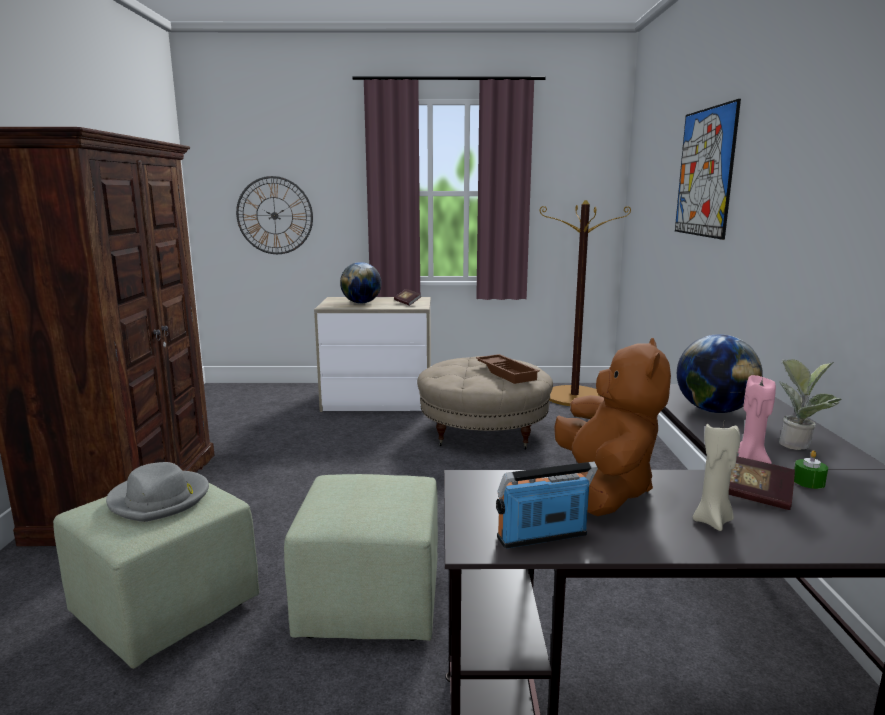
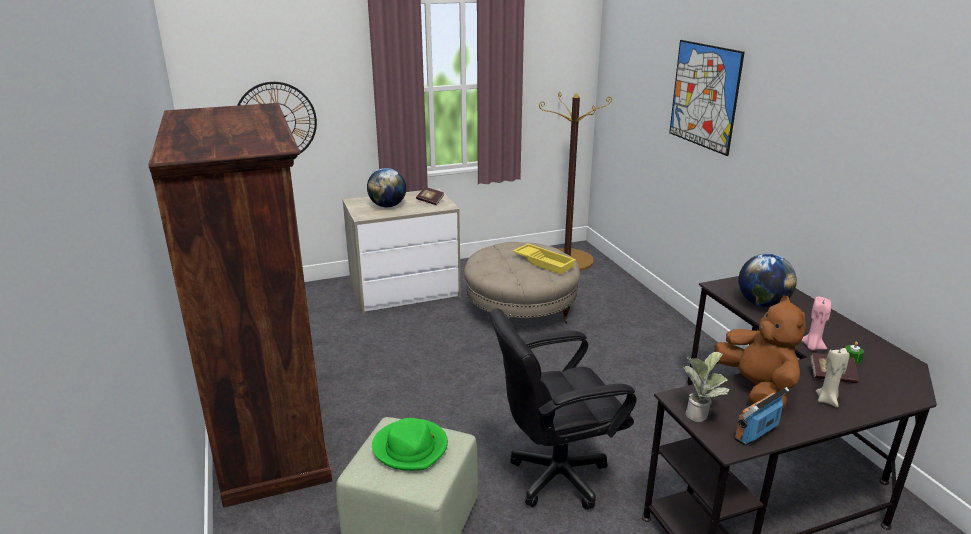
camera: 20 degrees left, 10 degrees up
grey hat [106,462,209,522] -> green hat [372,418,448,471]
green ottoman [284,474,438,641] -> black office chair [490,309,637,510]
brown tray [476,354,540,384] -> yellow tray [513,244,576,274]
potted plant [779,359,842,450] -> potted plant moved to [683,352,729,422]

